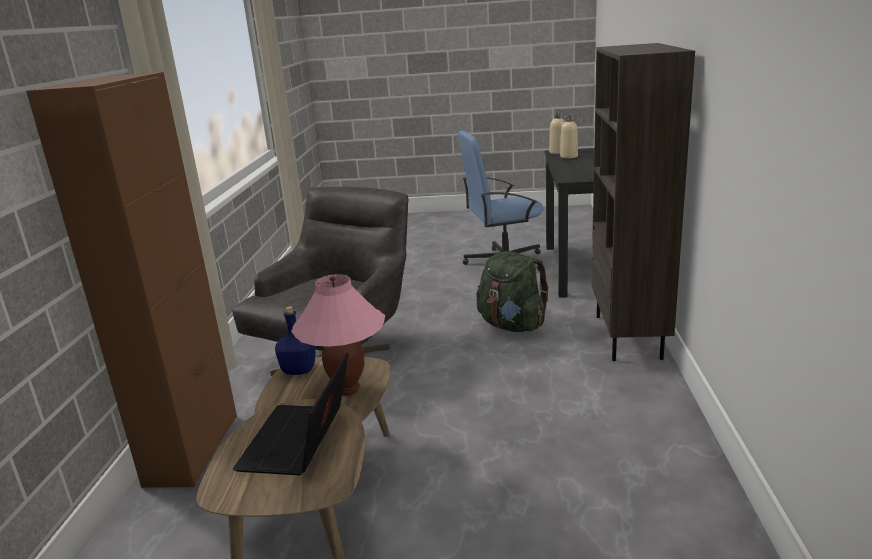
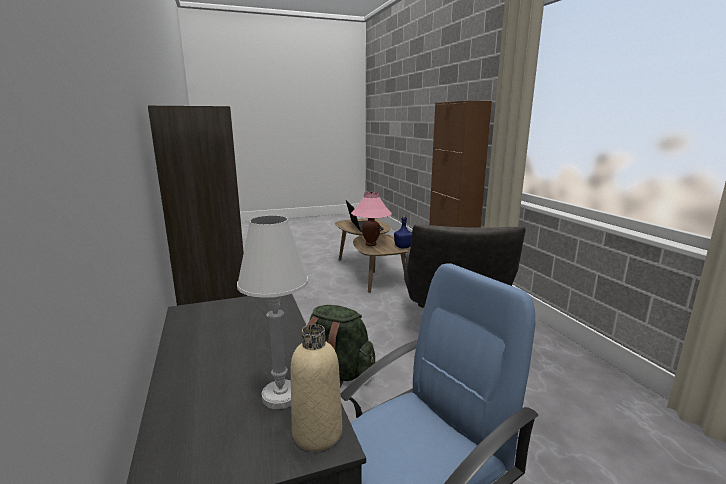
camera: 155 degrees right, 5 degrees down
beige bottle [560,116,578,158] -> white table lamp [237,216,308,409]

